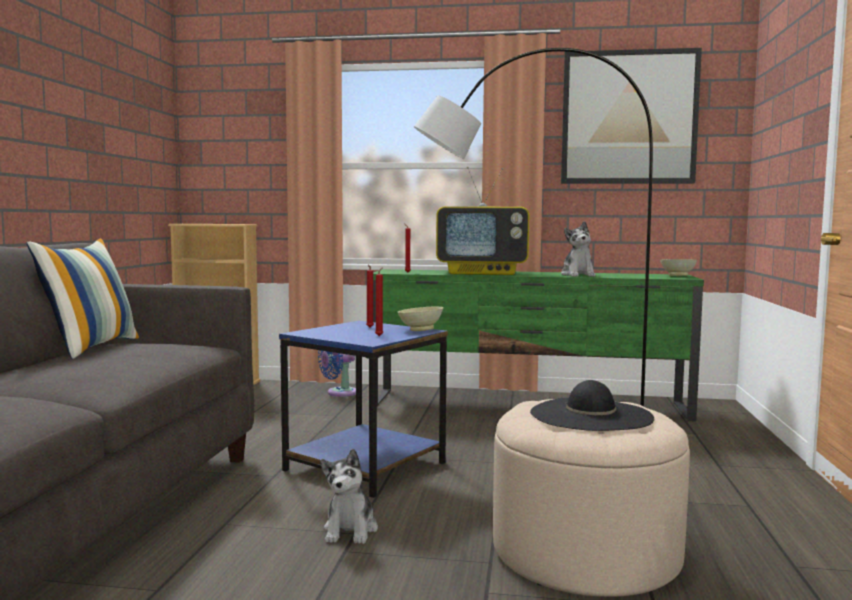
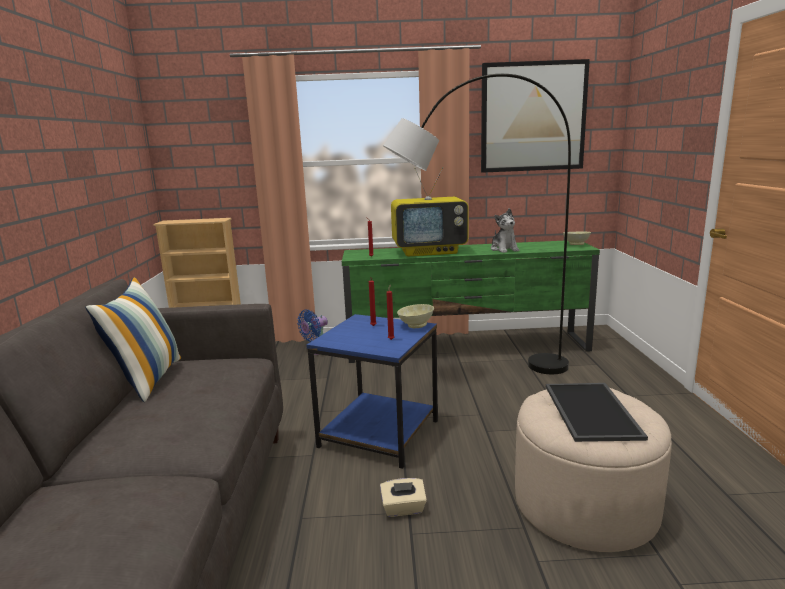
camera: 10 degrees left, 10 degrees up
plush toy [320,449,378,544] -> beige tissue box [380,478,427,517]
black hat [530,380,654,431] -> tray [546,383,648,442]

